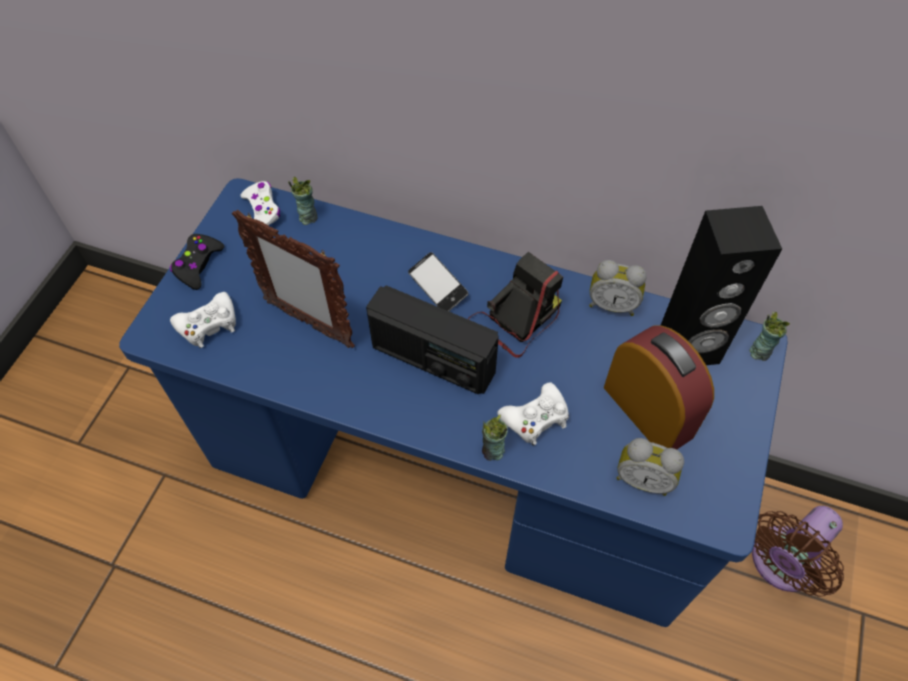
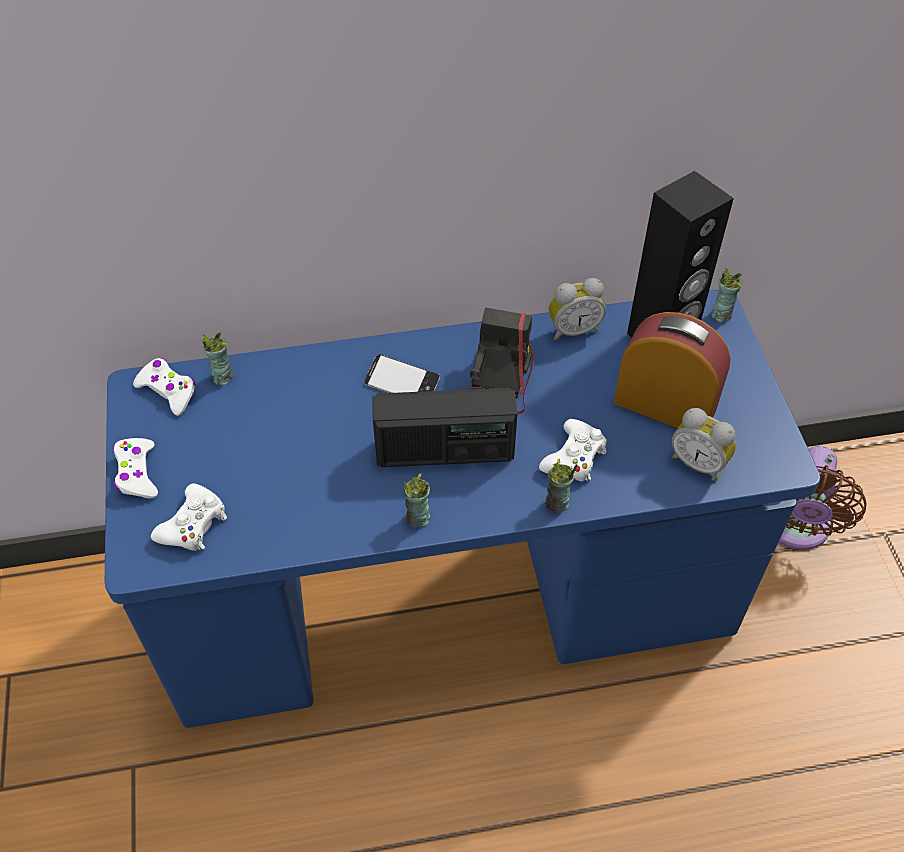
camera: 30 degrees left, 5 degrees down
black game controller [170,234,225,290] -> white game controller [113,438,158,498]
picture frame [232,210,355,348] -> none
alarm clock [617,438,684,496] -> alarm clock turned 45 degrees clockwise [672,408,736,481]
none -> cup [403,473,430,528]

